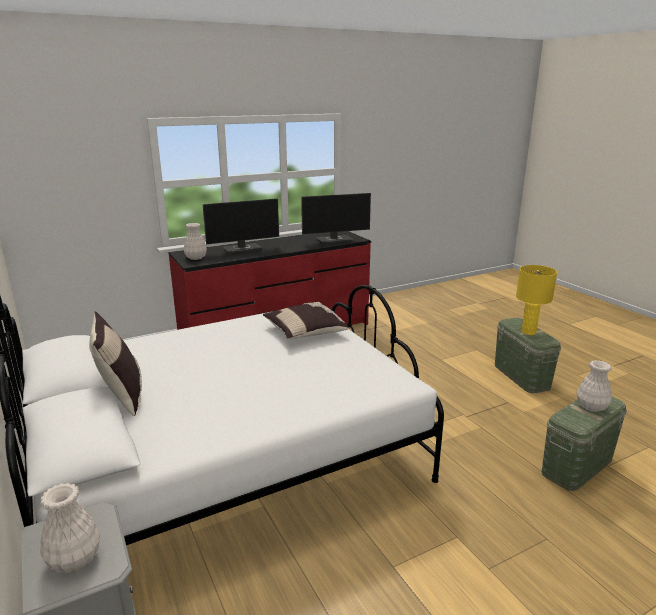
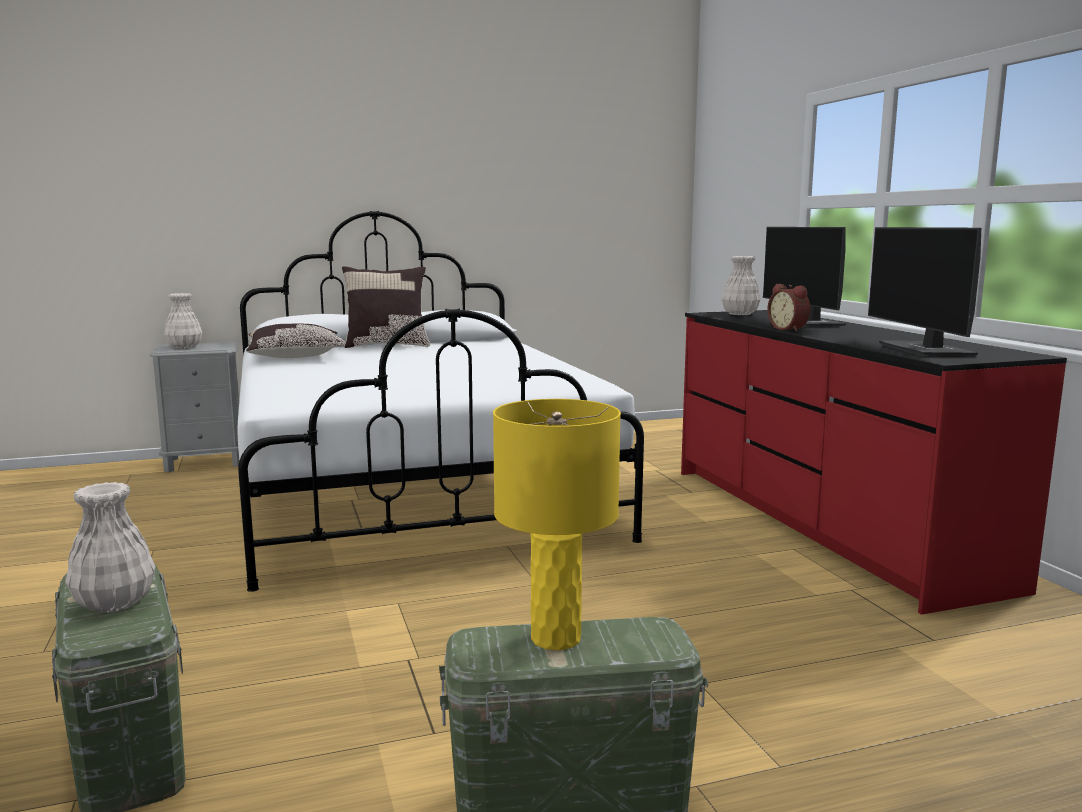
camera: 100 degrees right, 10 degrees down
pillow [263,302,350,339] -> pillow moved to [246,323,345,358]
none -> alarm clock [767,284,810,332]

